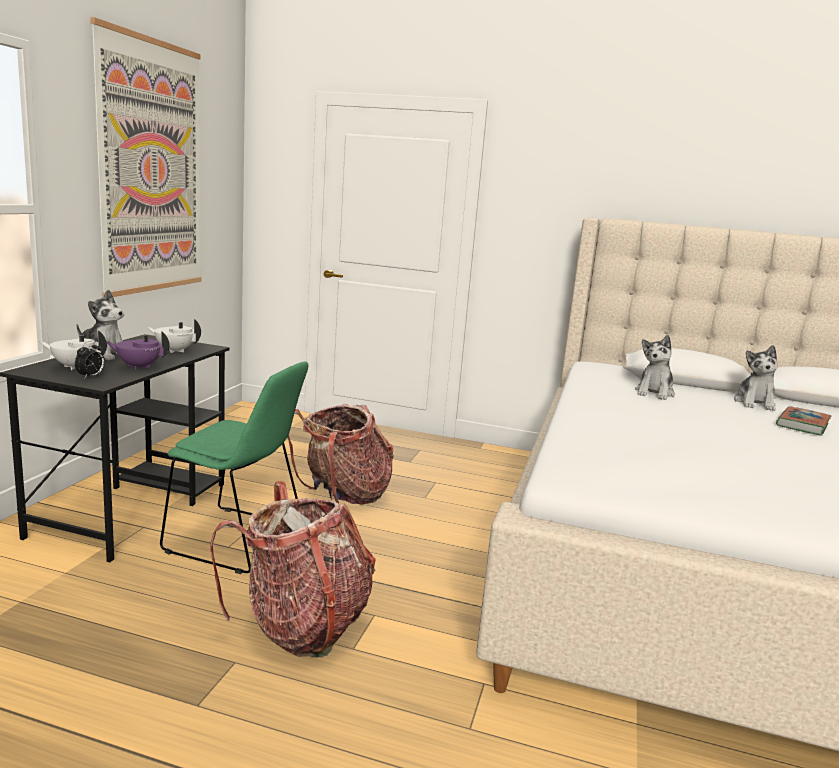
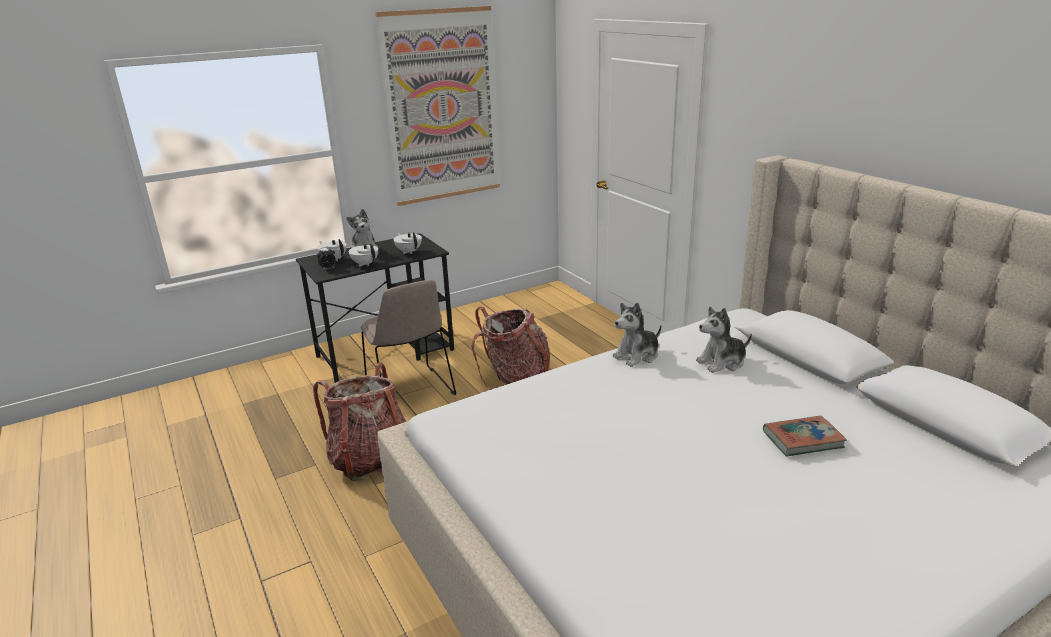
camera: 45 degrees right, 10 degrees up
purple teapot [107,331,170,370] -> white teapot [348,244,378,266]
green chair [160,361,308,574] -> beige chair [361,280,456,395]
plush toy [734,345,777,411] -> plush toy moved to [613,302,661,367]

